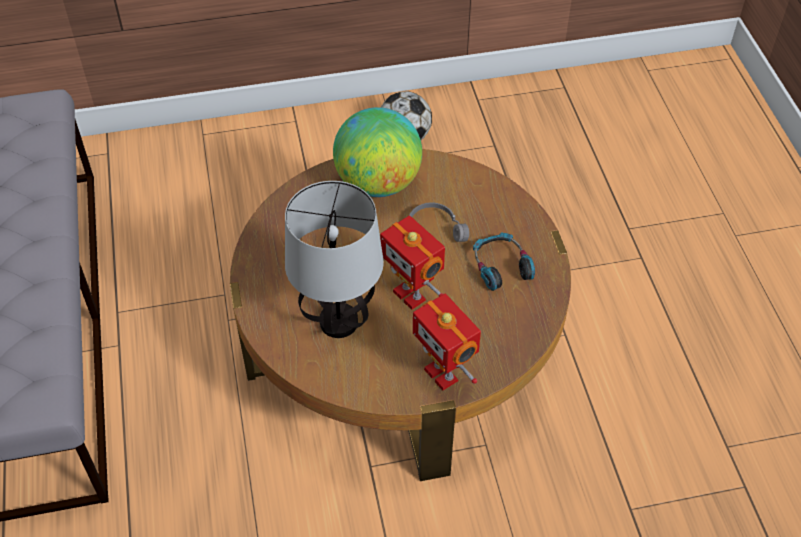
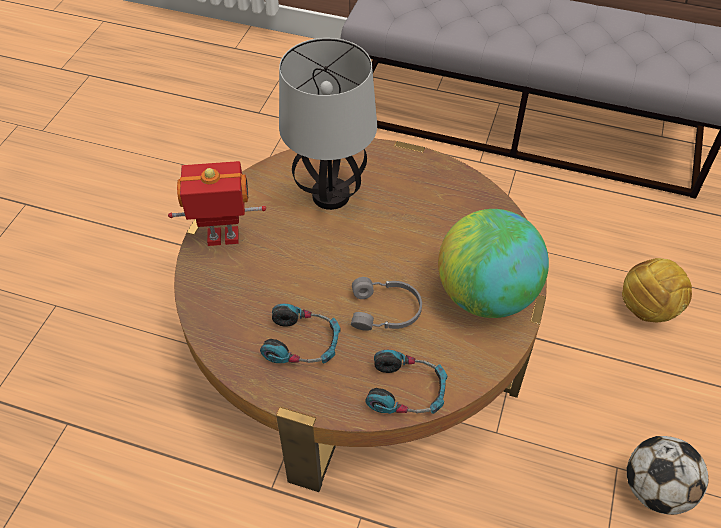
camera: 120 degrees right, 0 degrees up
toy robot [380,216,445,310] -> none
none -> headphones [365,350,447,414]
none -> football [622,258,692,322]

